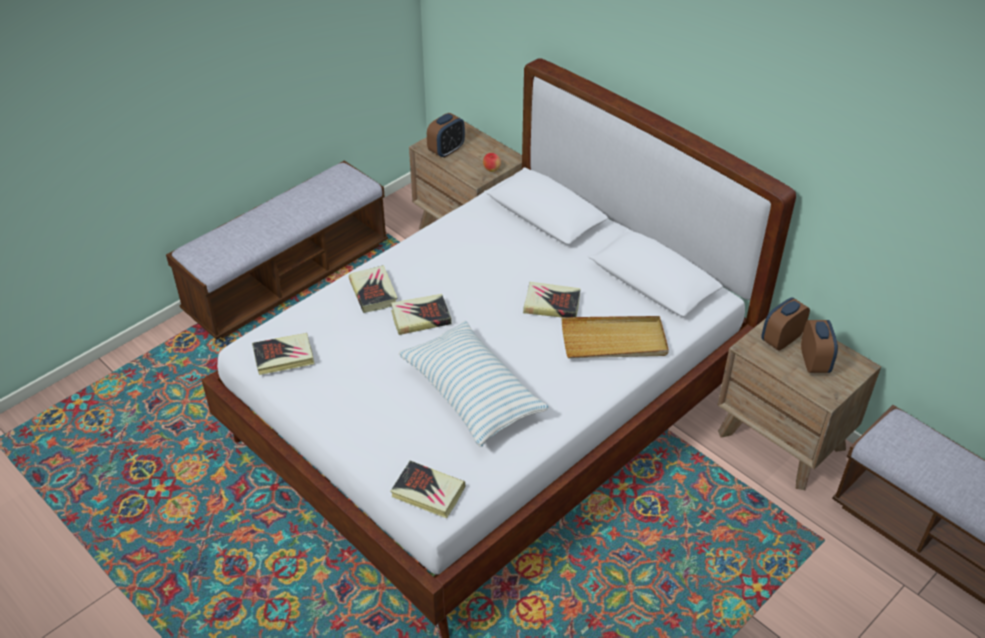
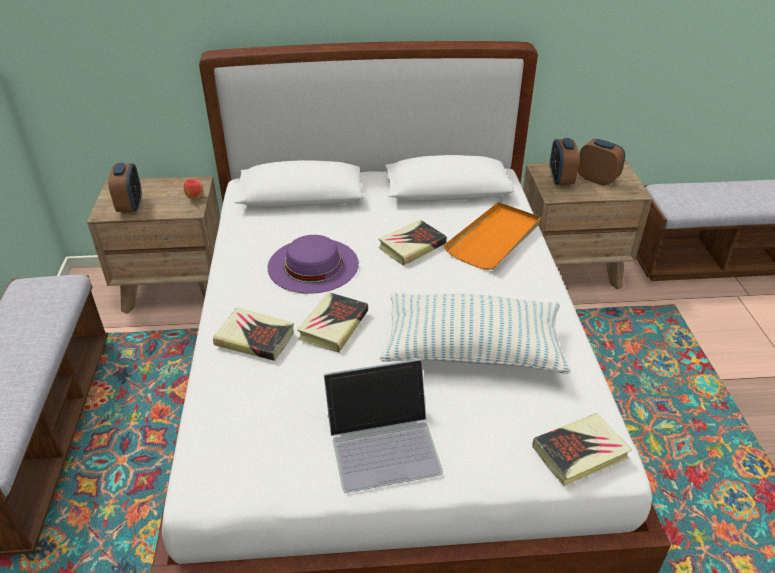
camera: 50 degrees left, 5 degrees down
book [252,333,315,375] -> none
beige tray [562,316,669,358] -> orange tray [444,202,541,270]
none -> purple hat [268,235,359,294]
none -> laptop [324,359,443,493]

